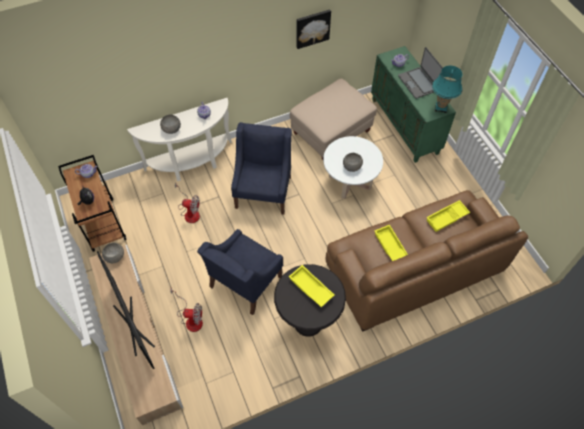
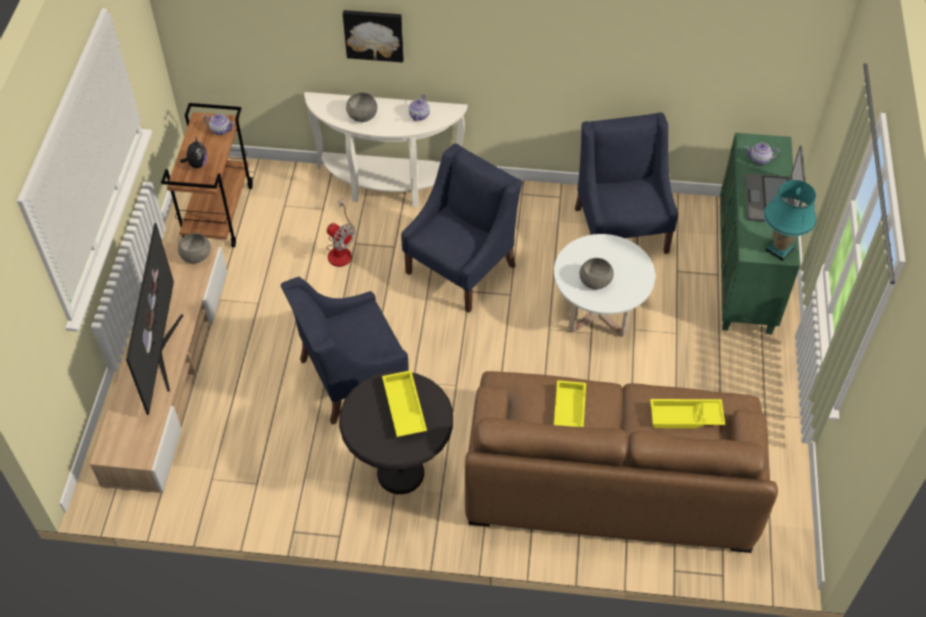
camera: 30 degrees right, 5 degrees down
fan [170,288,203,332] -> none
beige ottoman [290,78,377,160] -> blue armchair [575,112,678,254]
picture [296,9,331,49] -> picture moved to [343,10,404,62]

